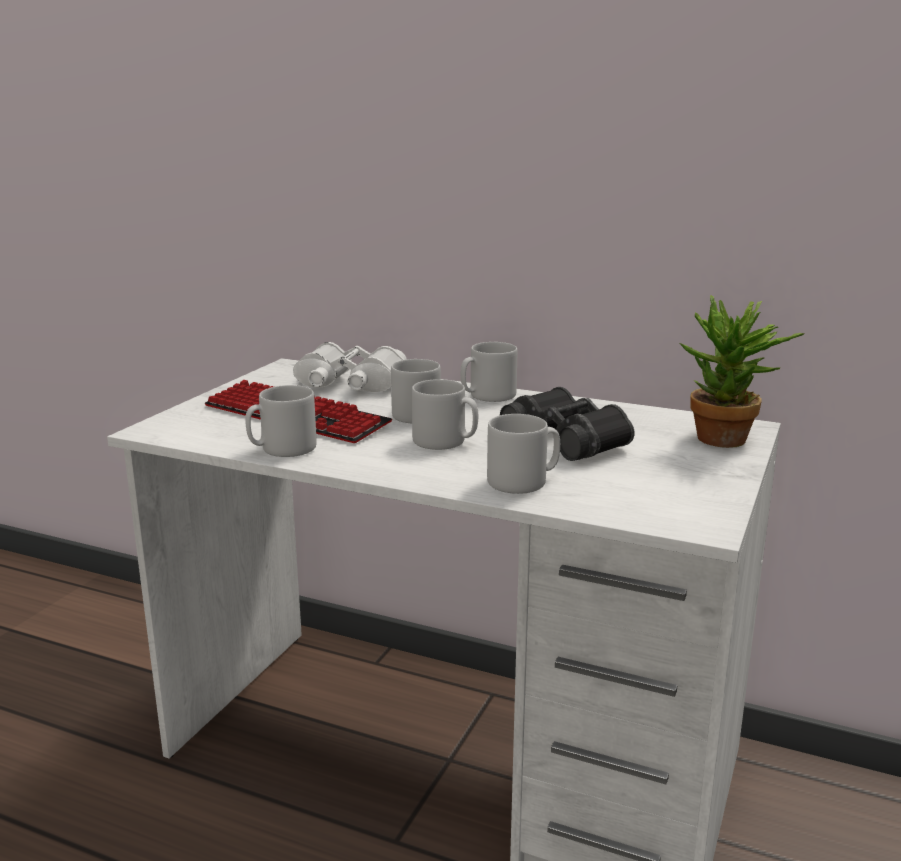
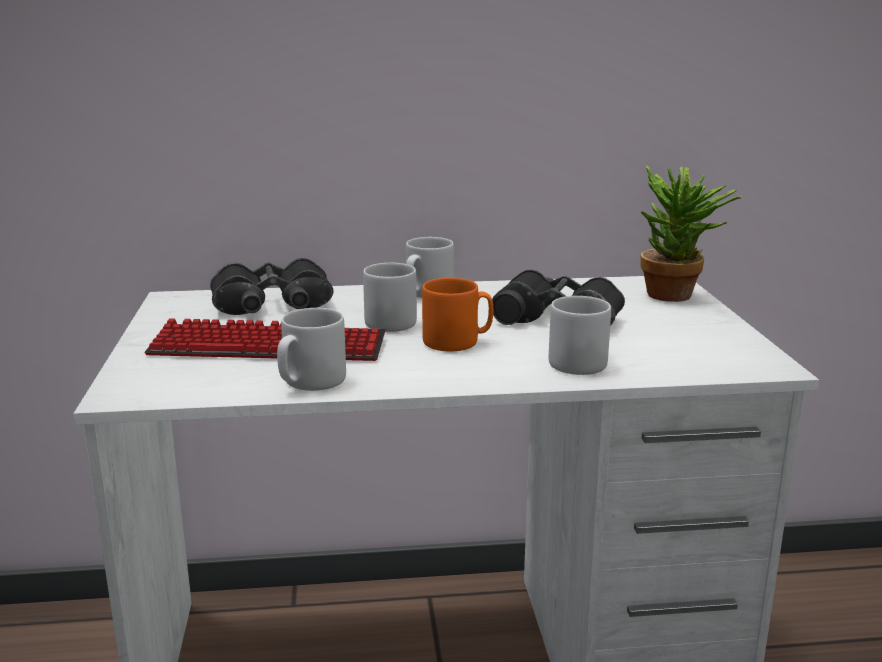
camera: 30 degrees left, 0 degrees up
white binoculars [293,342,406,392] -> black binoculars [210,258,334,315]
grey mug [412,379,478,450] -> orange mug [422,278,493,351]

